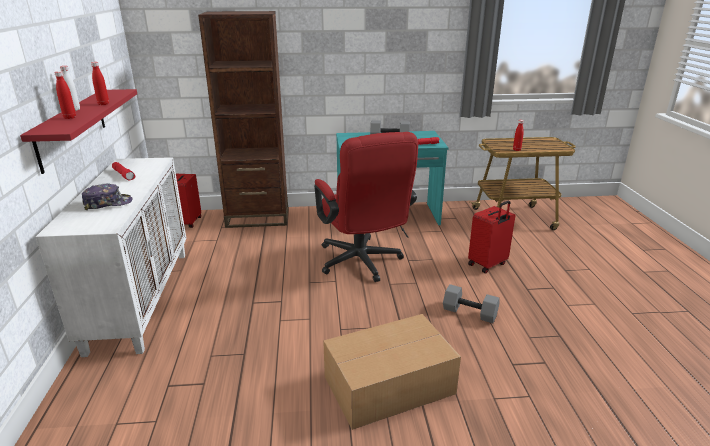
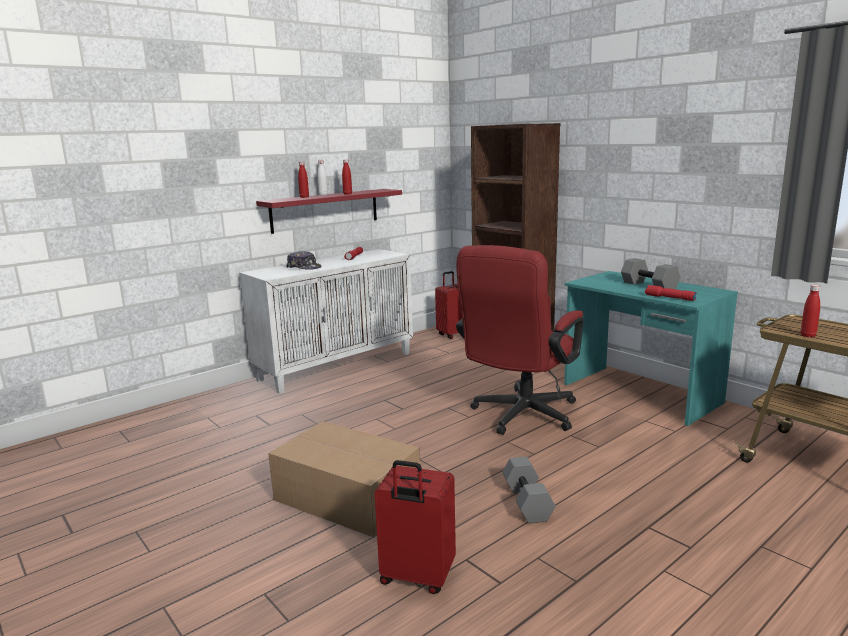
camera: 55 degrees right, 10 degrees down
red suitcase [468,201,515,273] -> red suitcase moved to [375,460,456,594]

